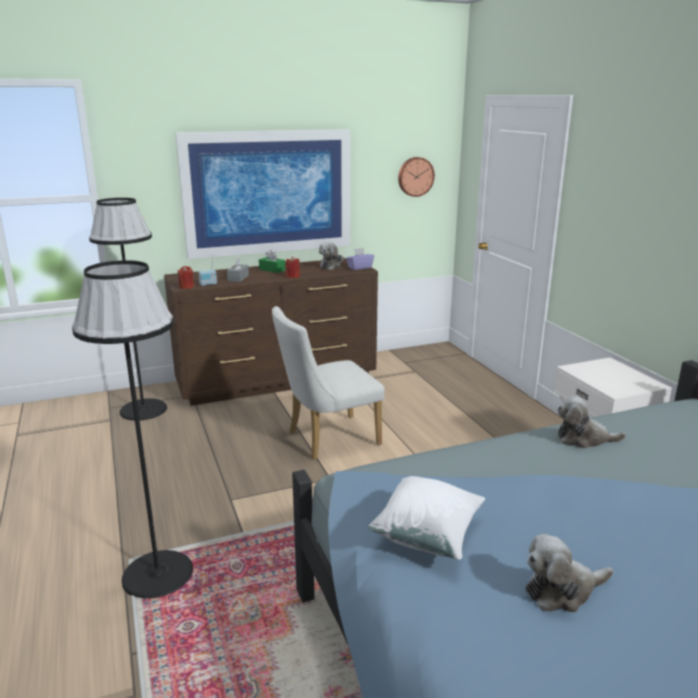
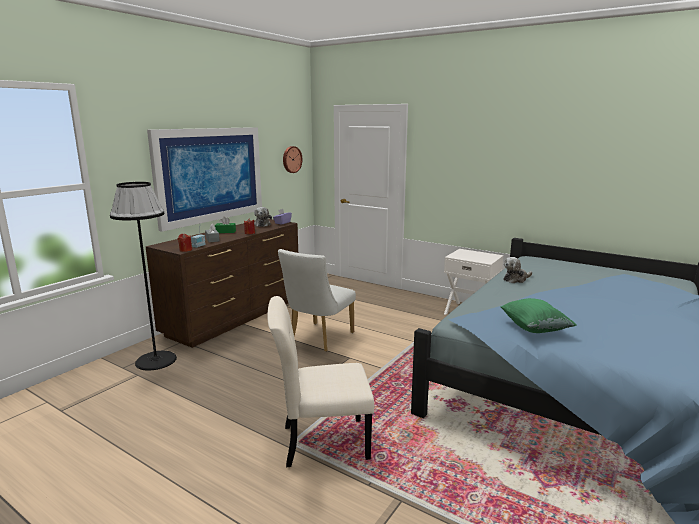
camera: 35 degrees left, 5 degrees down
black floor lamp [72,260,193,598] -> beige chair [267,296,374,467]
white pillow [368,476,485,560] -> green pillow [500,298,577,333]
plush toy [525,534,613,612] -> none

